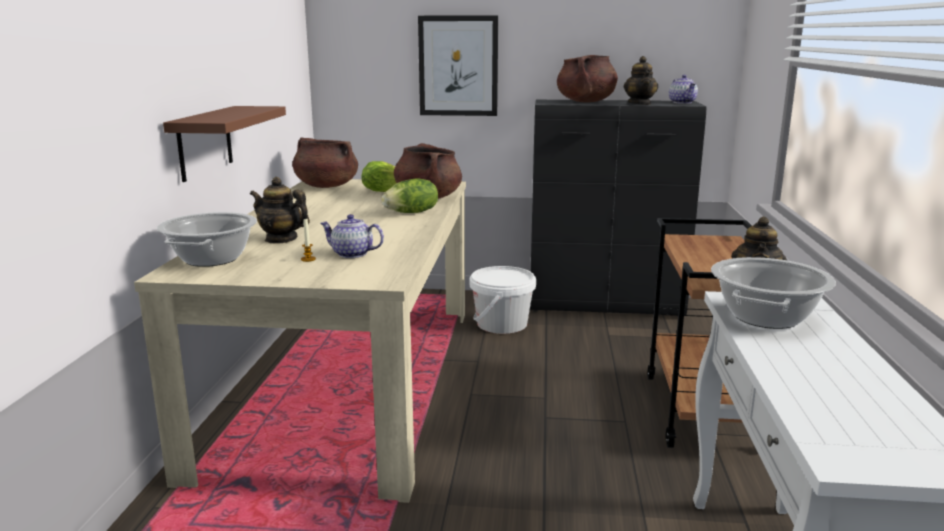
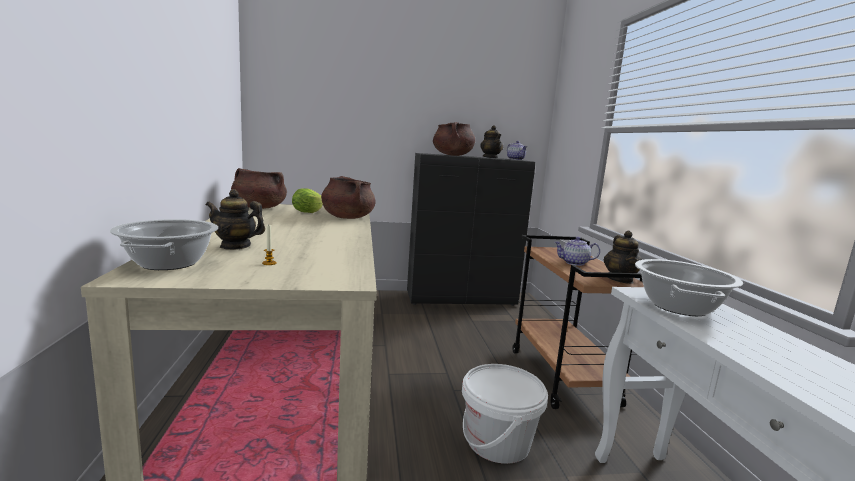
camera: 15 degrees left, 5 degrees down
brown shelf [163,106,286,182] -> none
teapot [320,214,384,258] -> teapot moved to [554,237,600,266]
lettuce [381,179,438,213] -> none
picture [418,15,498,116] -> none
white bucket [470,266,536,334] -> white bucket moved to [462,364,548,464]

